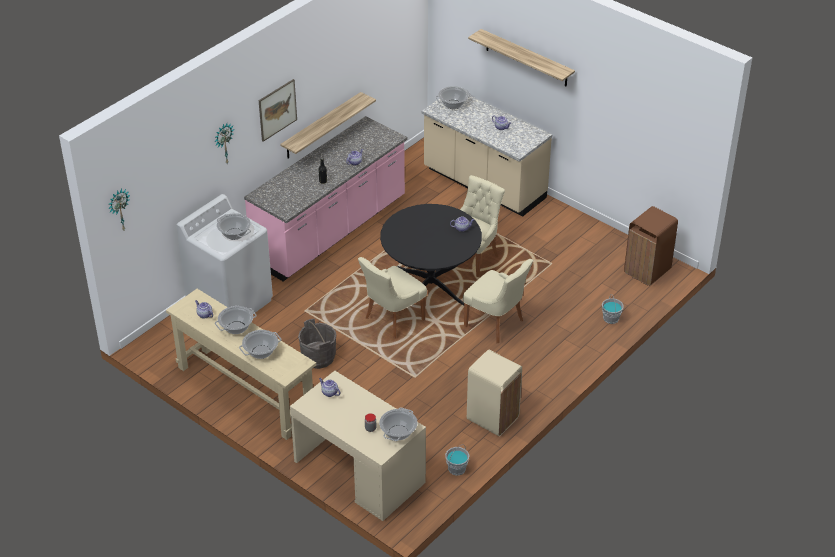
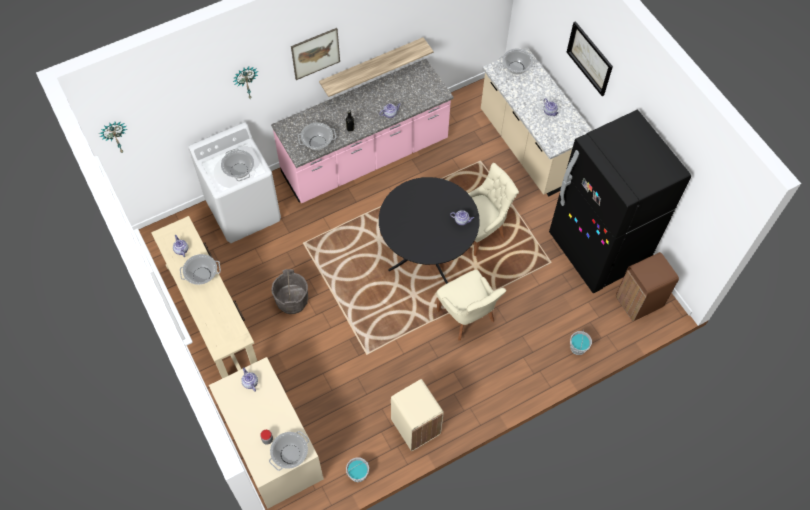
camera: 20 degrees right, 20 degrees up
cooking pot [239,330,282,359] -> cooking pot moved to [298,122,336,150]
beige chair [358,257,427,339] -> none
shelf [468,29,575,87] -> picture [567,21,613,96]
none -> black fridge [549,110,691,293]

